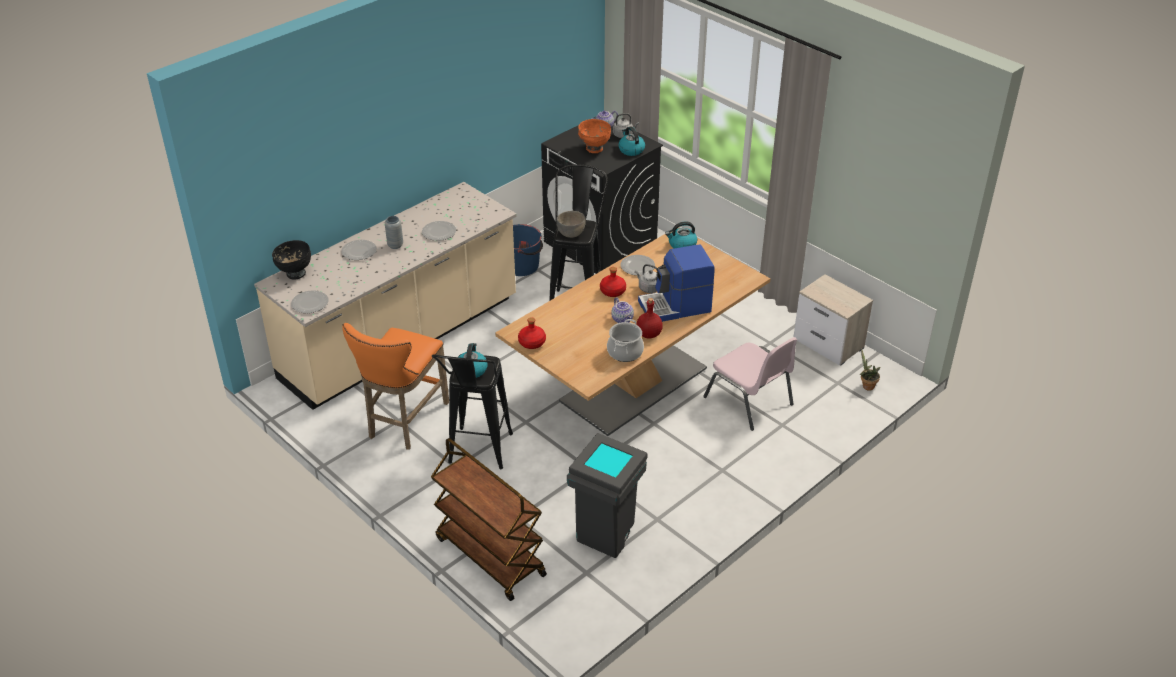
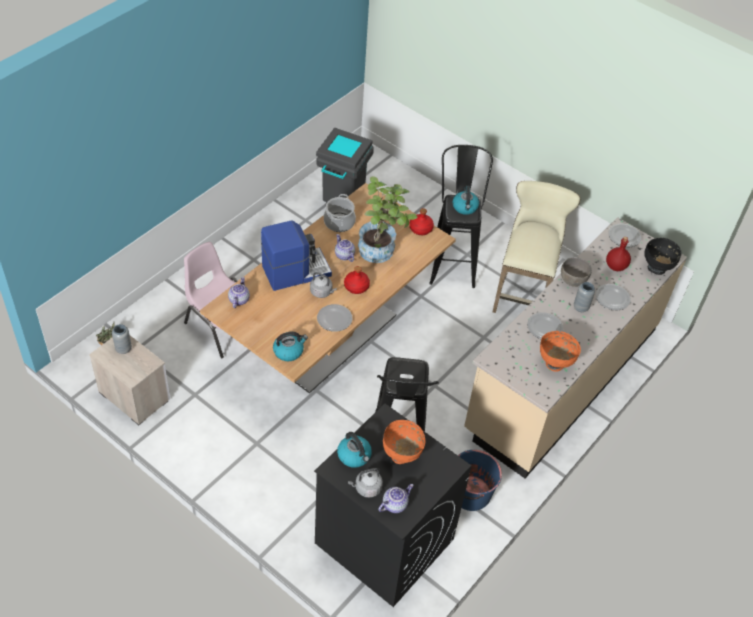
camera: 170 degrees right, 10 degrees up
orange stool [342,323,449,450] -> beige stool [492,181,580,313]
brown cart [431,438,547,601] -> none
grey bowl [556,211,586,238] -> grey bowl moved to [561,257,592,287]
red bottle [637,298,663,339] -> red bottle moved to [606,237,631,271]
none -> grey vase [112,324,132,354]
none -> teapot [228,277,250,308]
none -> potted plant [358,177,418,263]
none -> orange bowl [540,331,581,372]

